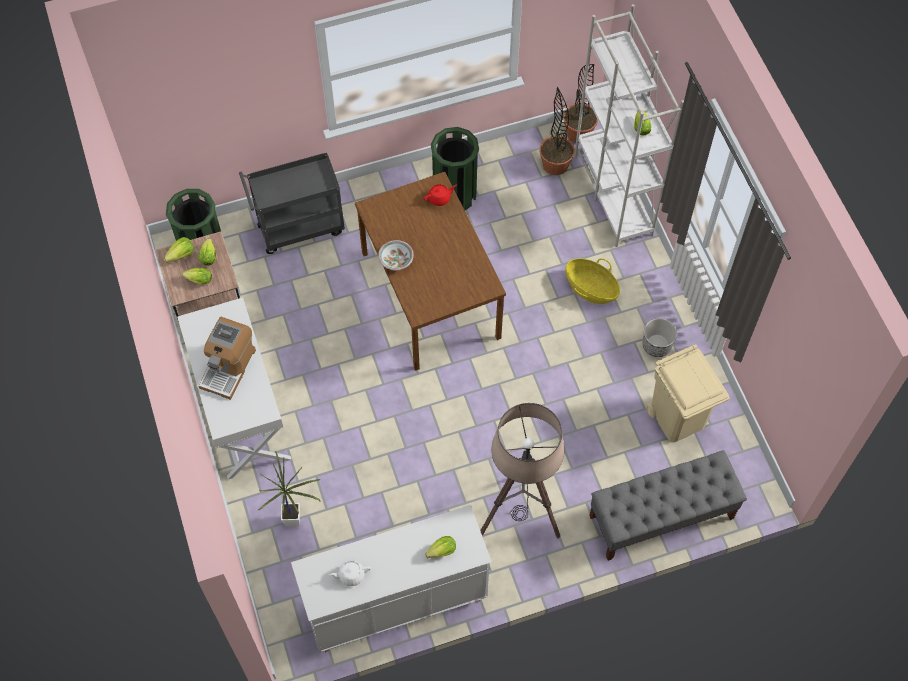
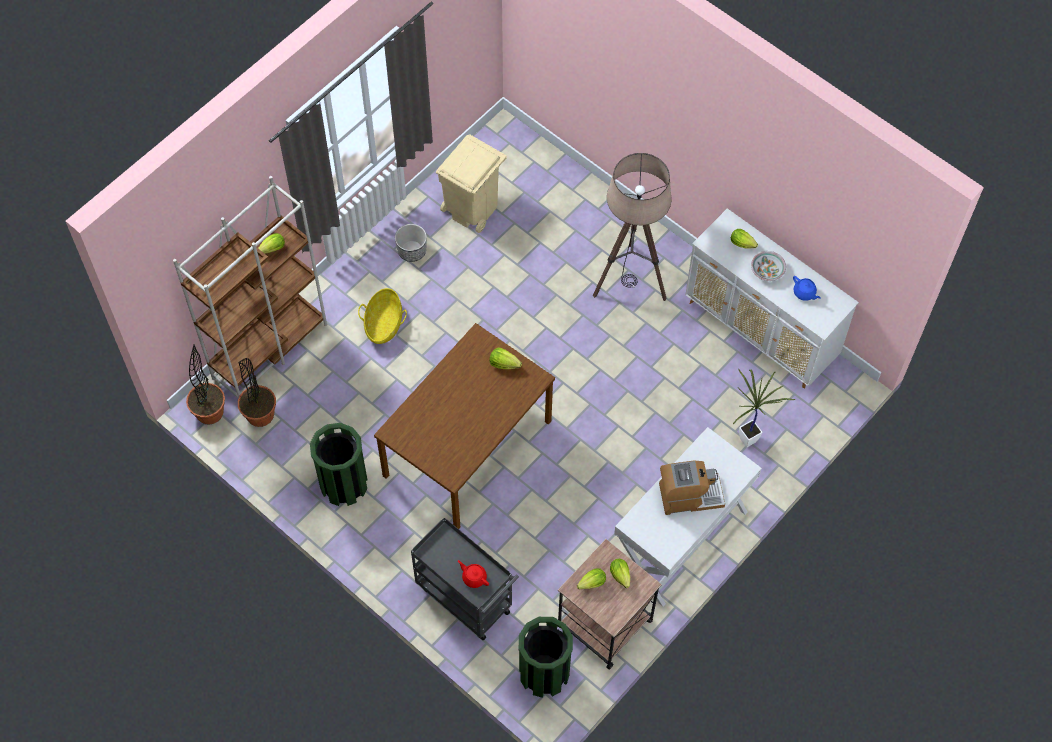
camera: 120 degrees left, 0 degrees up
lettuce [164,237,194,263] -> lettuce moved to [489,347,522,369]
white teapot [329,560,371,586] -> blue teapot [793,276,821,301]
bowl [378,240,414,270] -> bowl moved to [751,251,786,281]
red teapot [424,184,457,206] -> red teapot moved to [458,560,489,588]
white bookcase [574,4,684,247] -> brown bookcase [173,176,327,398]
grey bench [589,450,747,561] -> none

